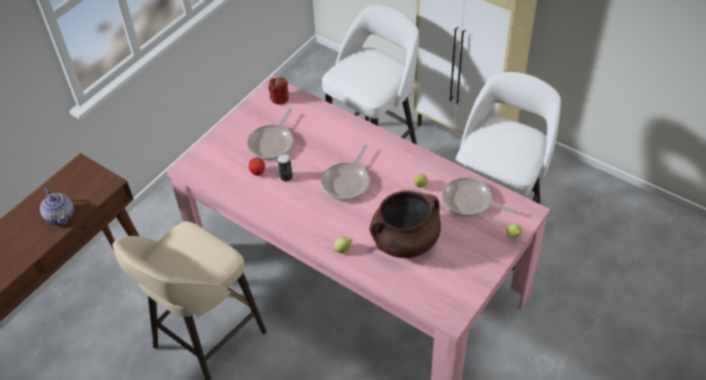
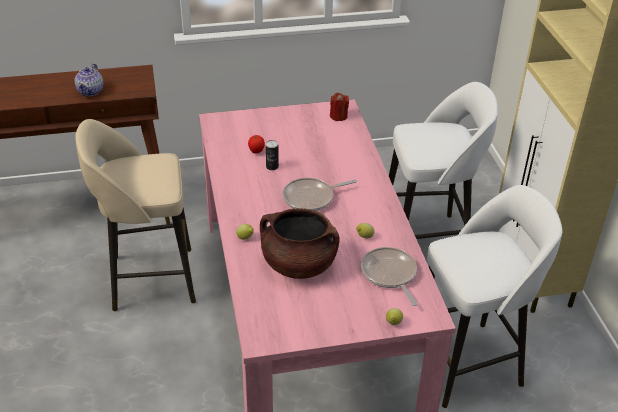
camera: 40 degrees right, 10 degrees down
frying pan [247,108,293,160] -> none

